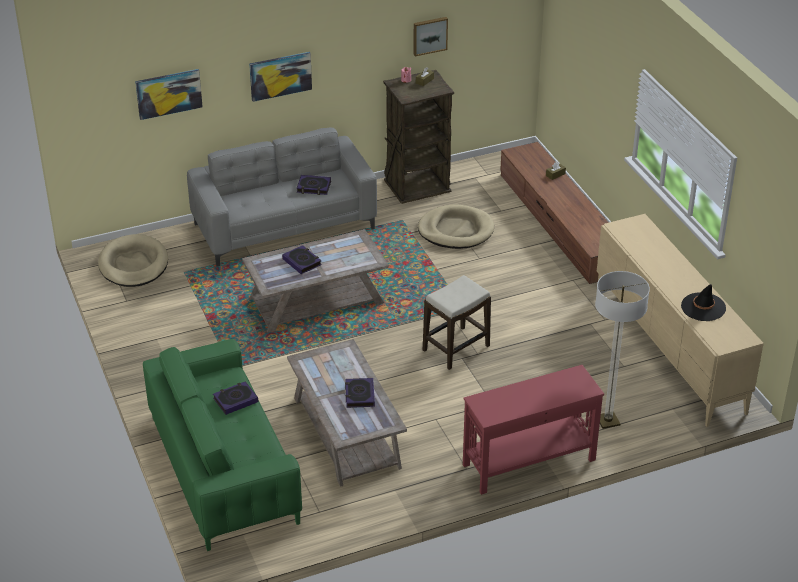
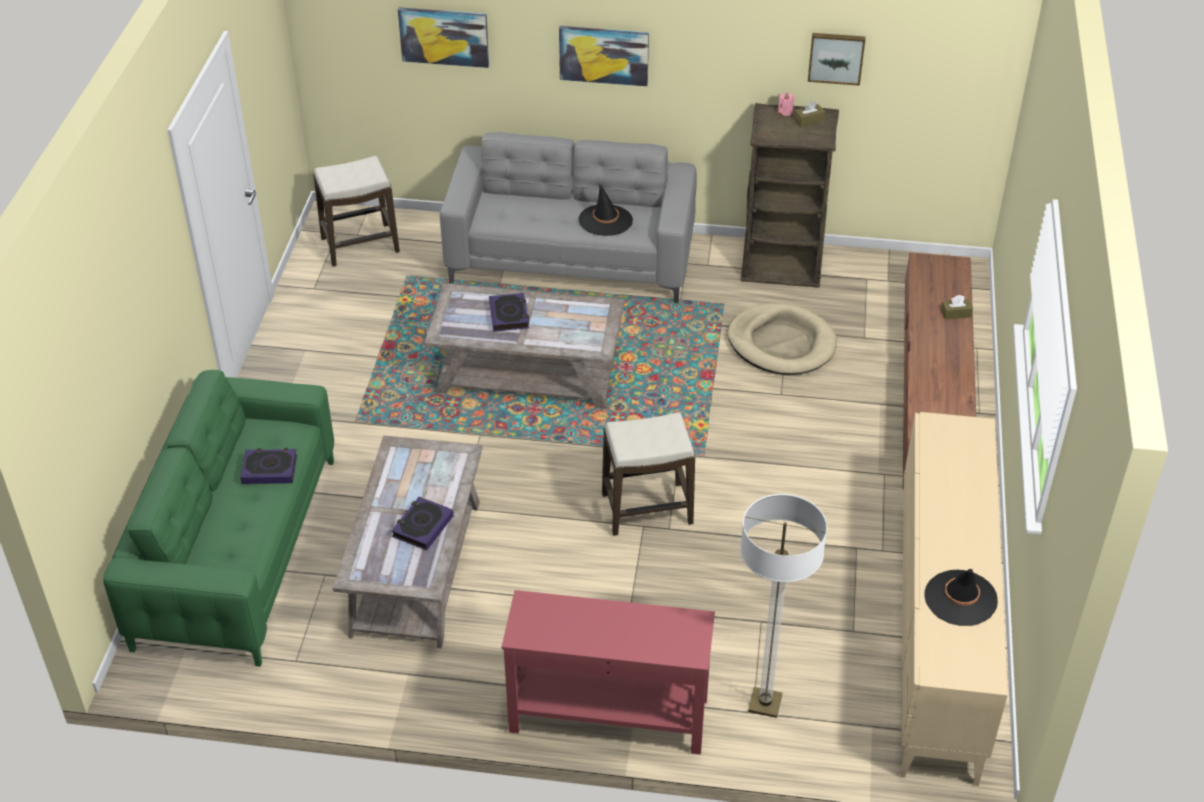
camera: 30 degrees right, 5 degrees up
beige dog bed [98,234,168,287] -> stool [313,156,400,267]
book [297,175,331,195] -> black hat [578,183,633,236]

